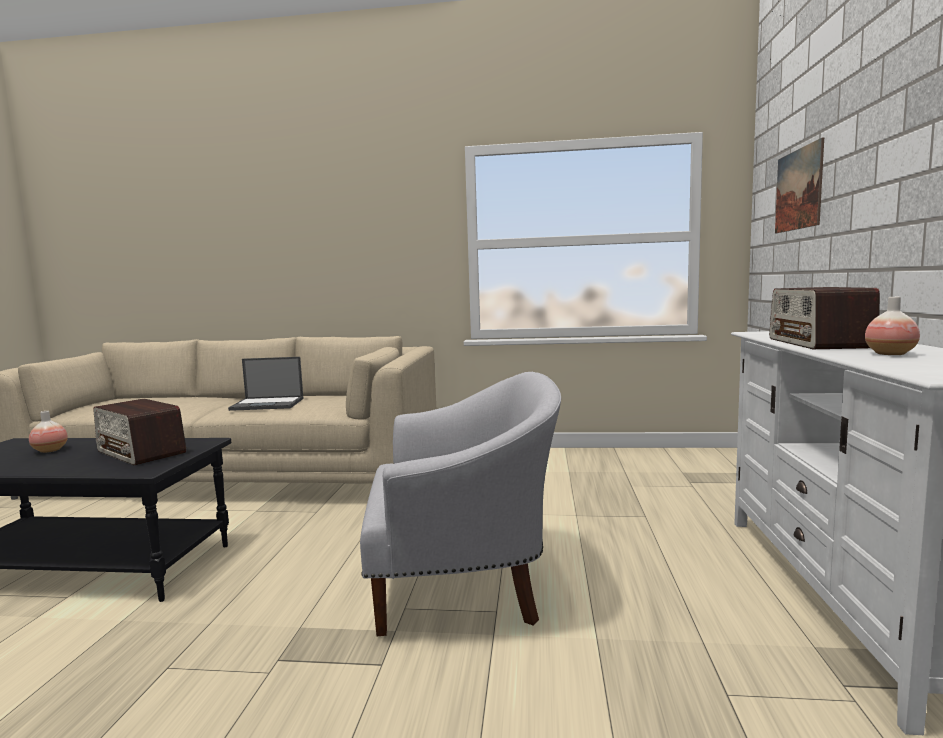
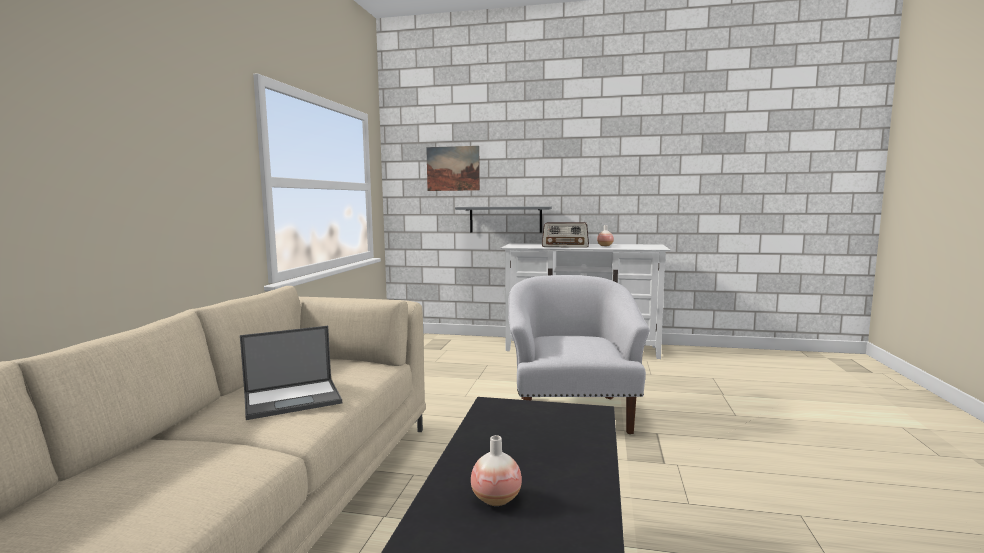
camera: 85 degrees left, 0 degrees up
radio [93,399,186,465] -> none
laptop [228,357,303,411] -> laptop turned 60 degrees clockwise [240,326,342,420]
none -> grey shelf [455,206,552,233]

